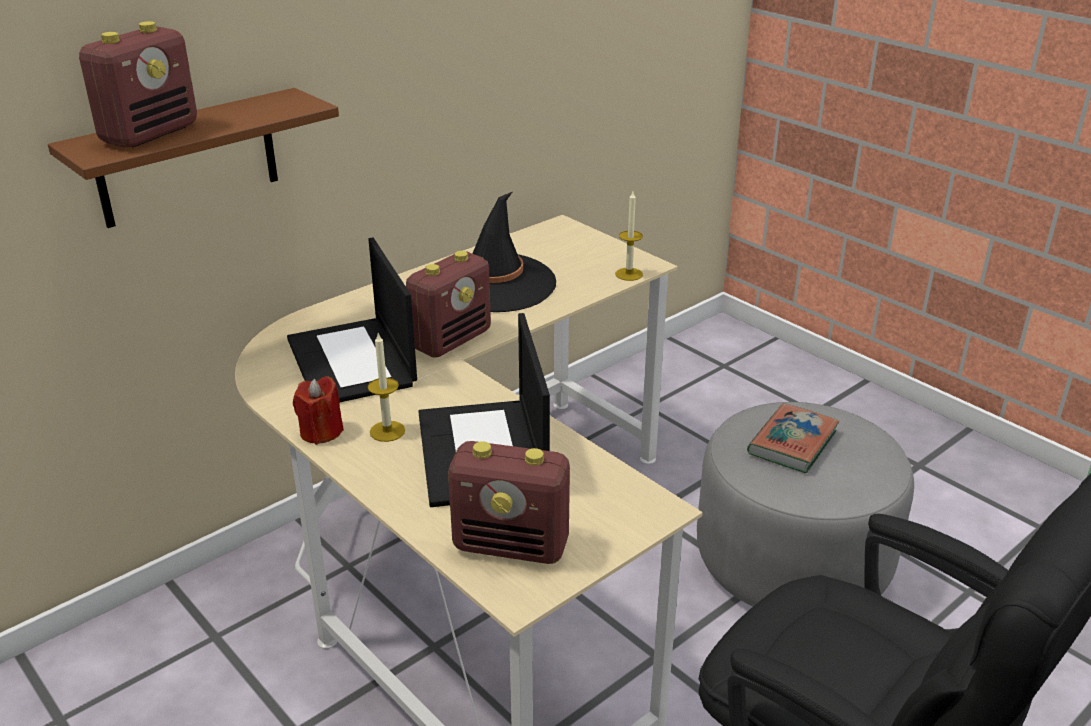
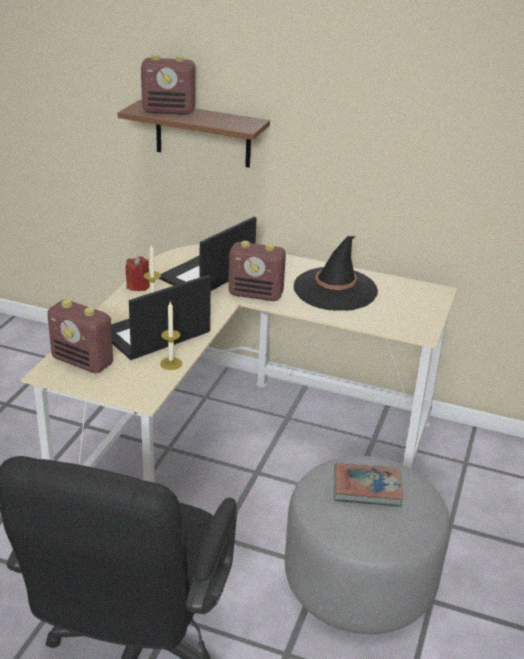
camera: 60 degrees right, 0 degrees up
radio [448,441,570,564] -> radio turned 45 degrees counterclockwise [47,300,113,374]
candle [615,192,643,281] -> candle moved to [160,302,182,370]

